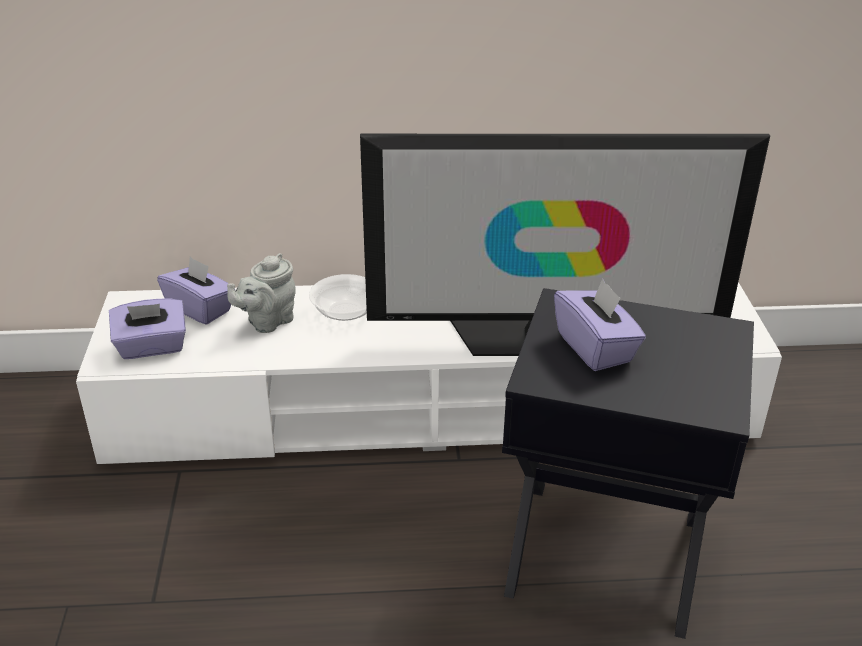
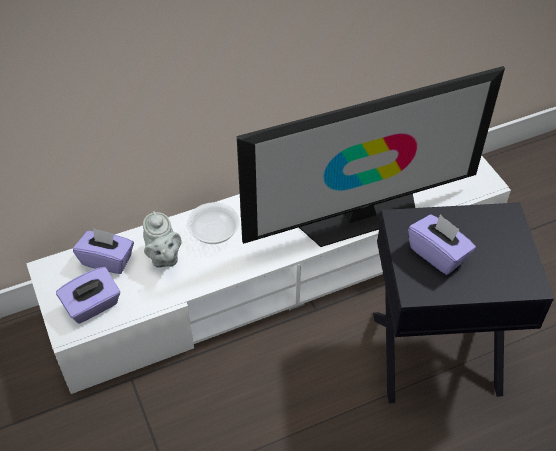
camera: 20 degrees left, 15 degrees up
grey teapot [227,253,296,333] -> grey teapot turned 45 degrees counterclockwise [143,211,181,268]

